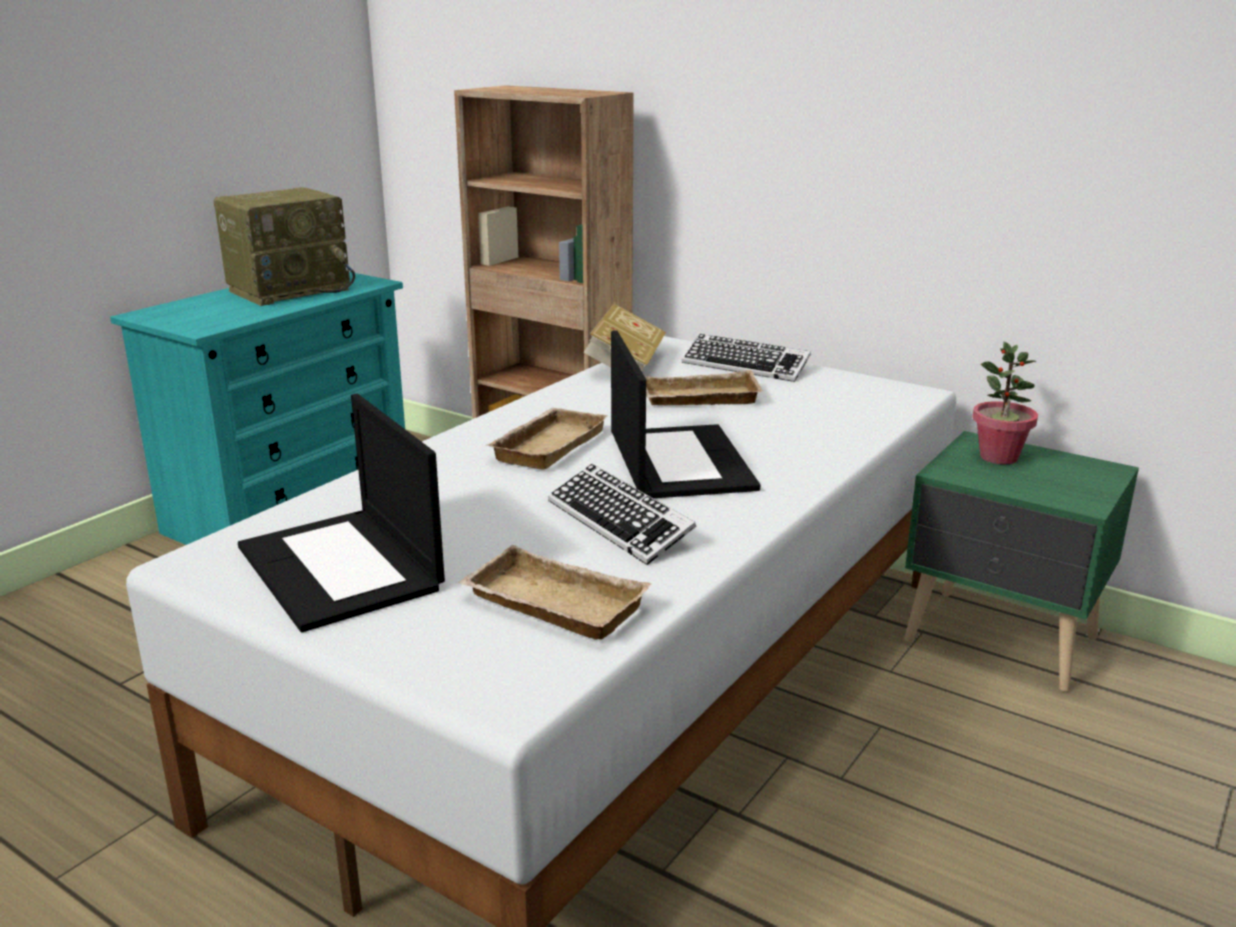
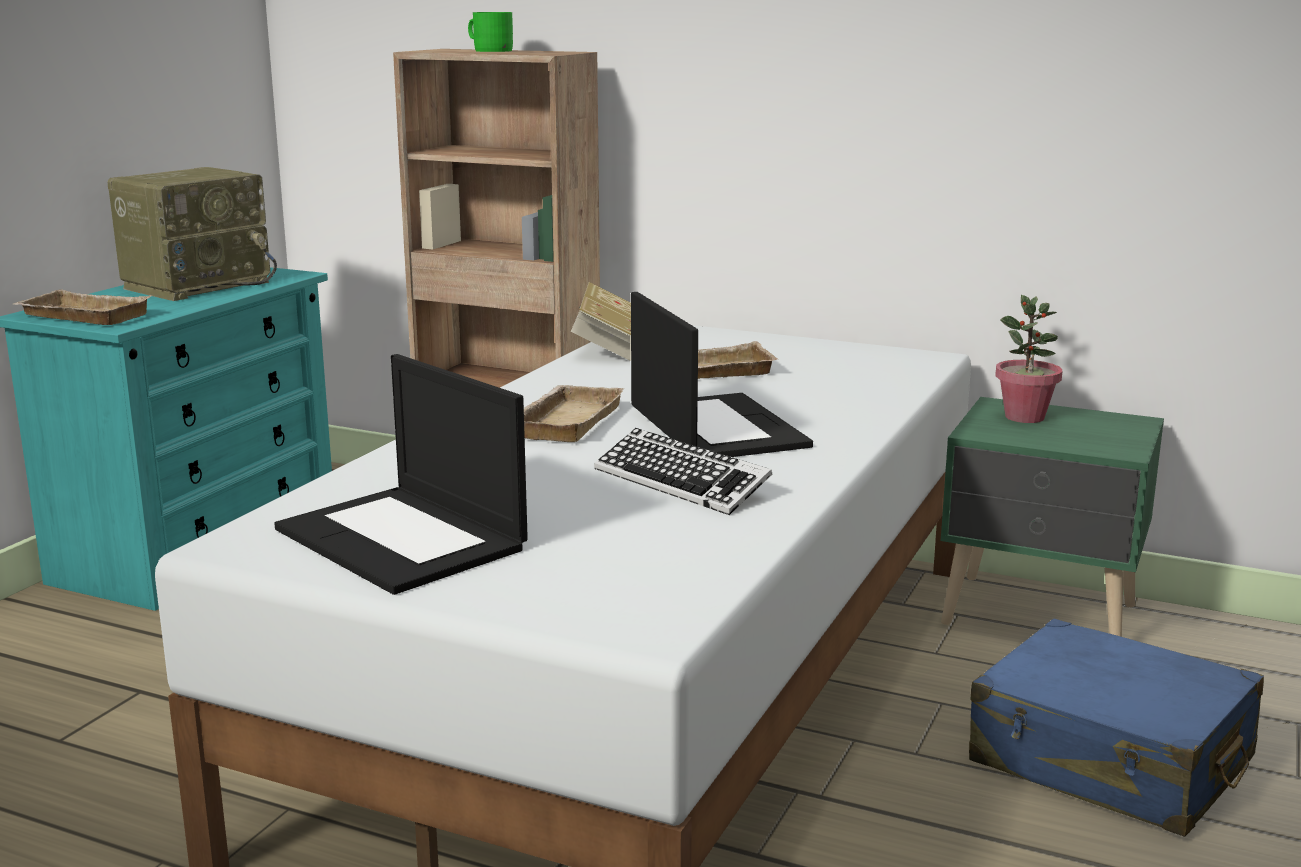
camera: 10 degrees left, 5 degrees down
beige tray [458,545,651,640] -> beige tray moved to [13,289,152,325]
keyboard [682,334,811,382] -> none
none -> green mug [468,12,513,52]
none -> blue suitcase [969,618,1264,837]

